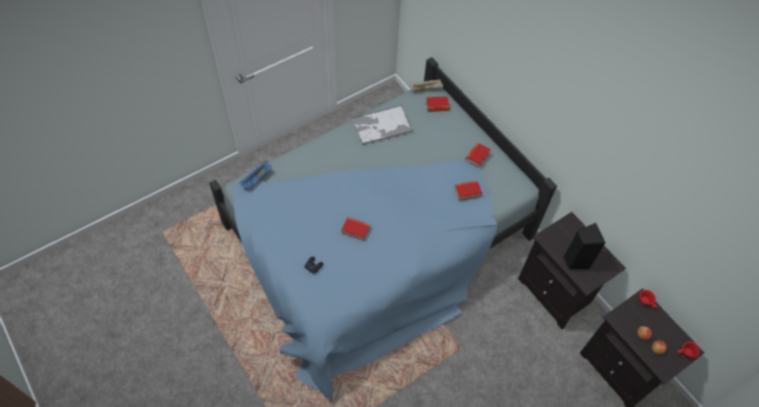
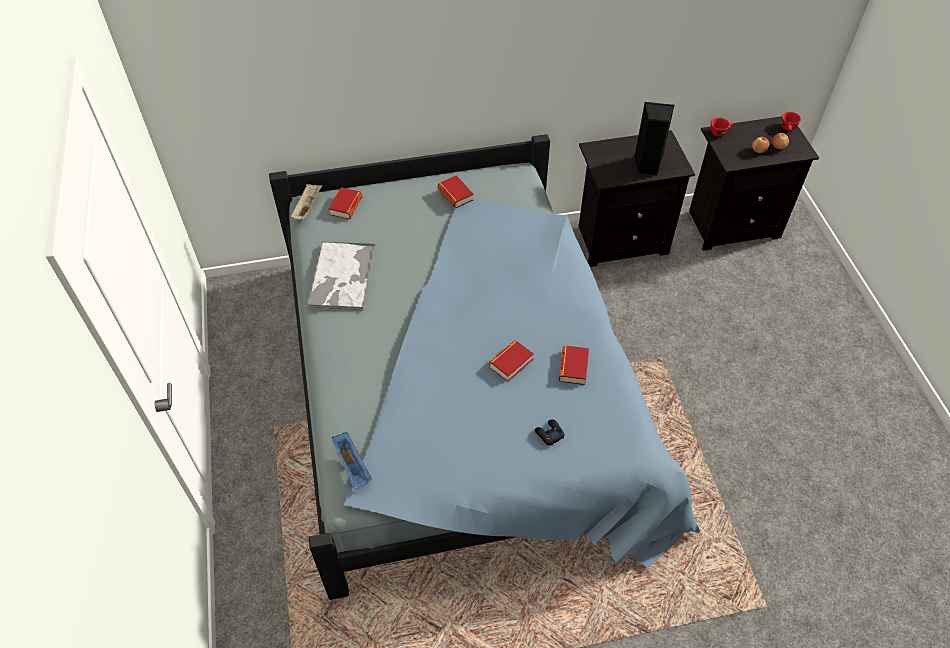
camera: 65 degrees left, 5 degrees down
book [455,181,482,201] -> book moved to [559,345,589,385]

